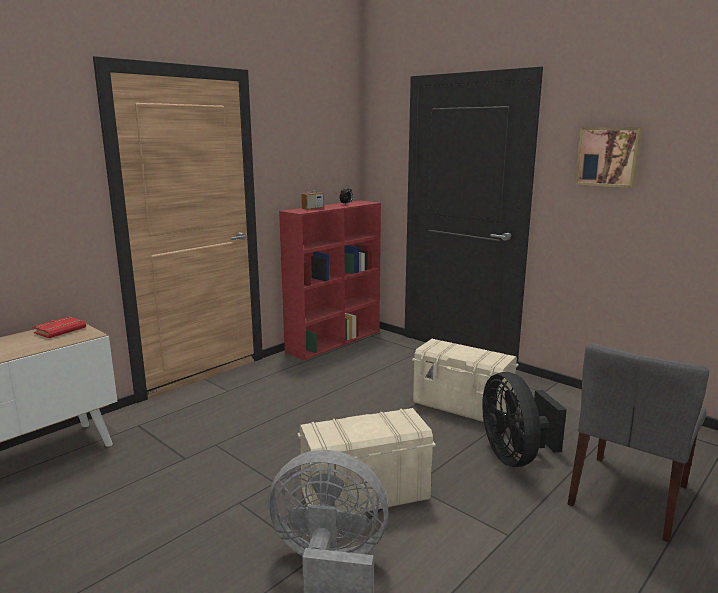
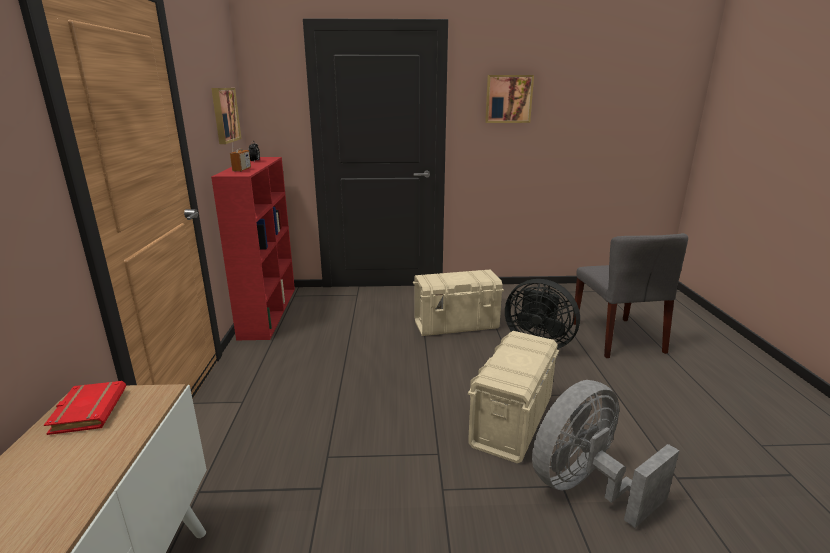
camera: 45 degrees left, 5 degrees up
none -> picture [211,88,242,144]

